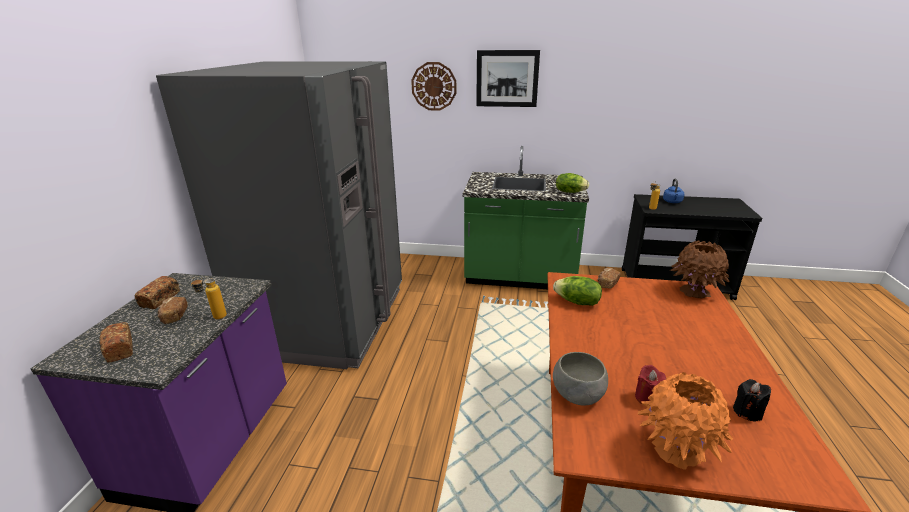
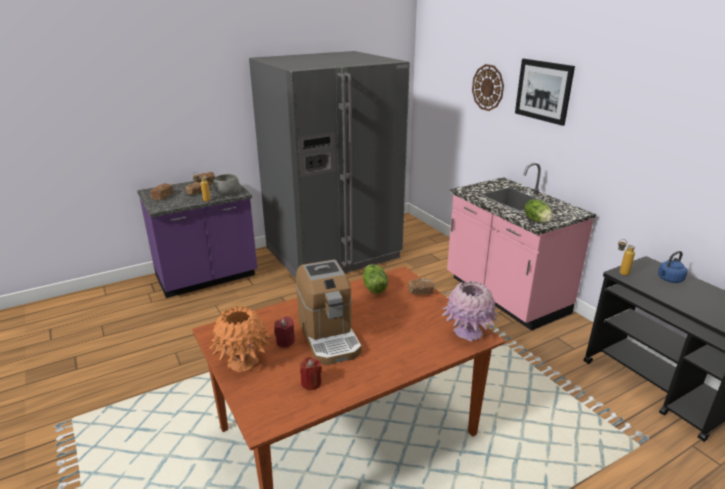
camera: 50 degrees right, 0 degrees up
green counter [463,146,589,289] -> pink counter [447,162,596,330]
grey bowl [553,352,608,406] -> grey bowl moved to [213,174,239,196]
brown vase [670,241,730,298] -> pink vase [442,281,498,342]
black candle [733,379,771,421] -> red candle [300,357,322,390]
none -> coffee machine [296,260,362,365]

